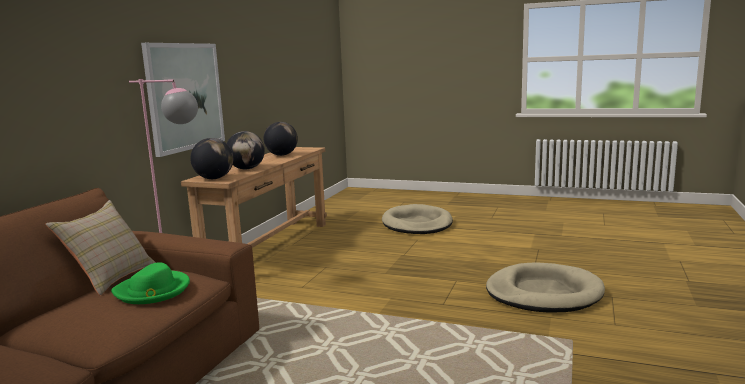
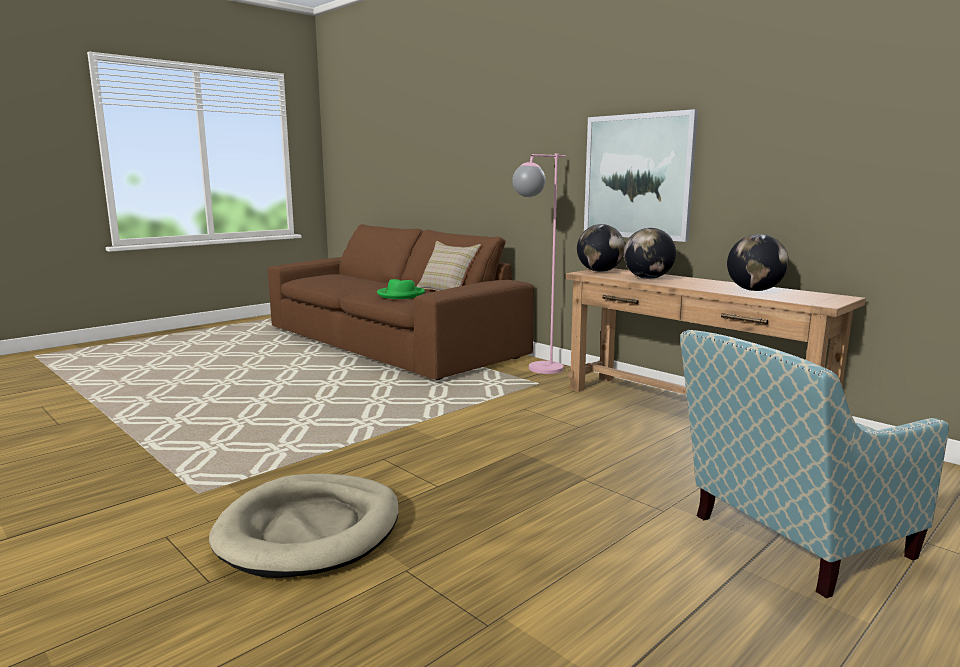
camera: 115 degrees right, 0 degrees up
beige dog bed [382,204,453,234] -> armchair [680,330,949,599]

